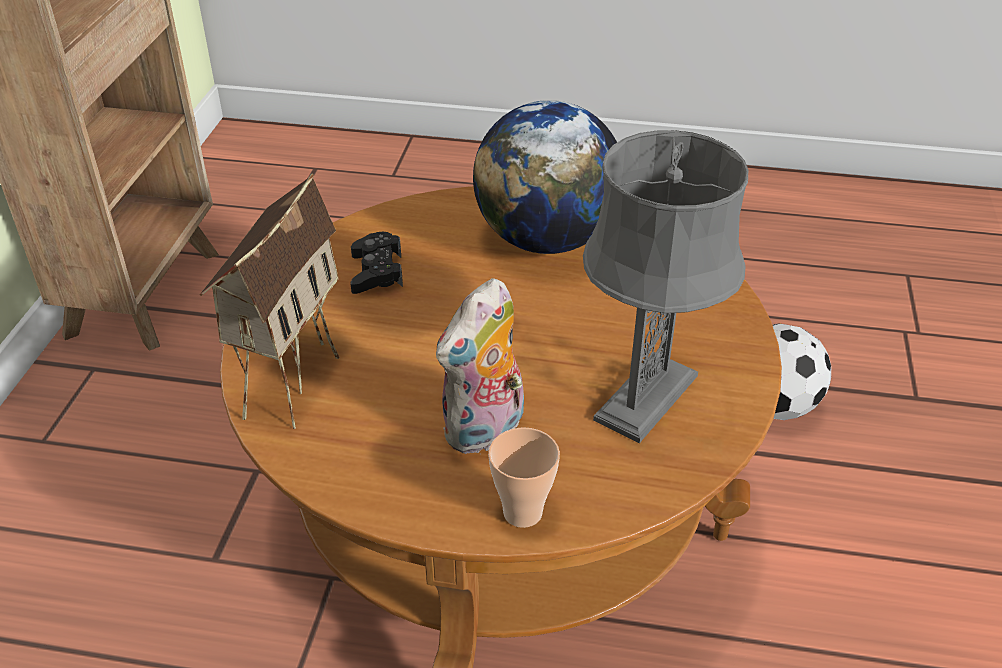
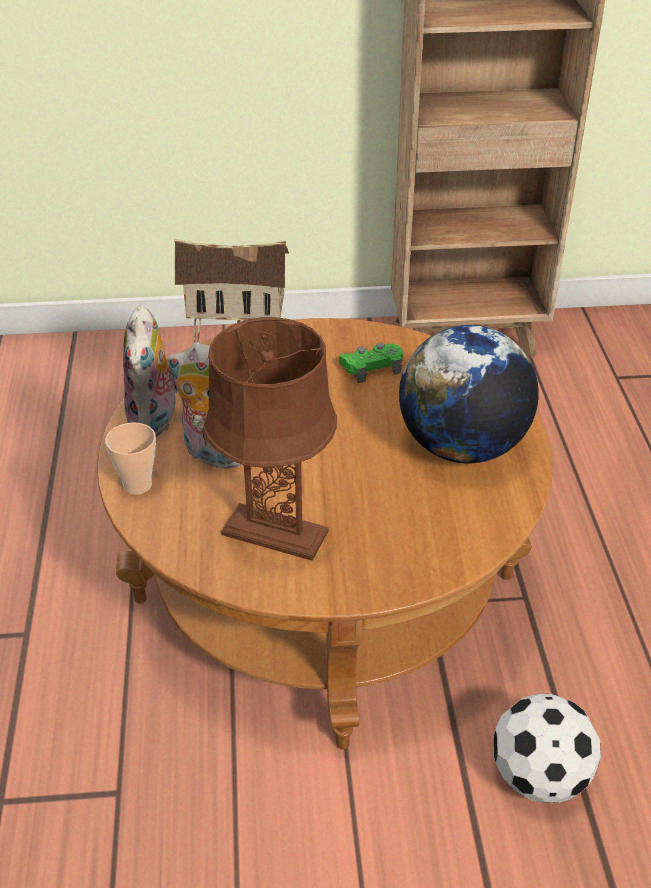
camera: 75 degrees right, 0 degrees up
black game controller [350,232,403,294] -> green game controller [339,342,403,383]
grey table lamp [583,130,749,443] -> brown table lamp [203,317,337,561]
none -> plush toy [123,305,177,437]

